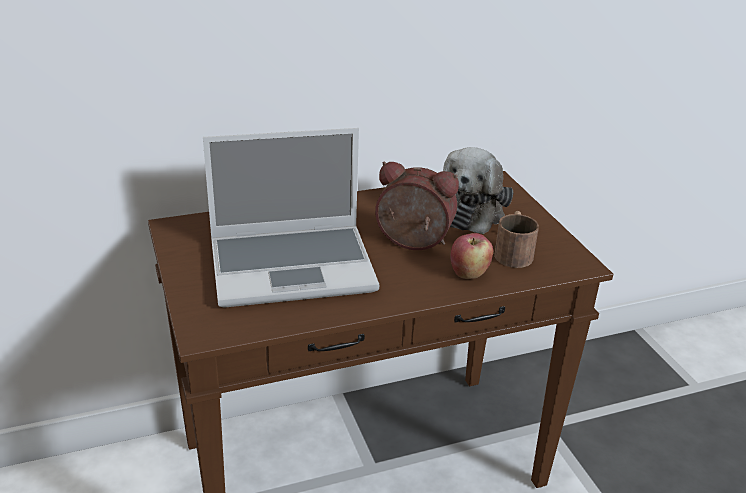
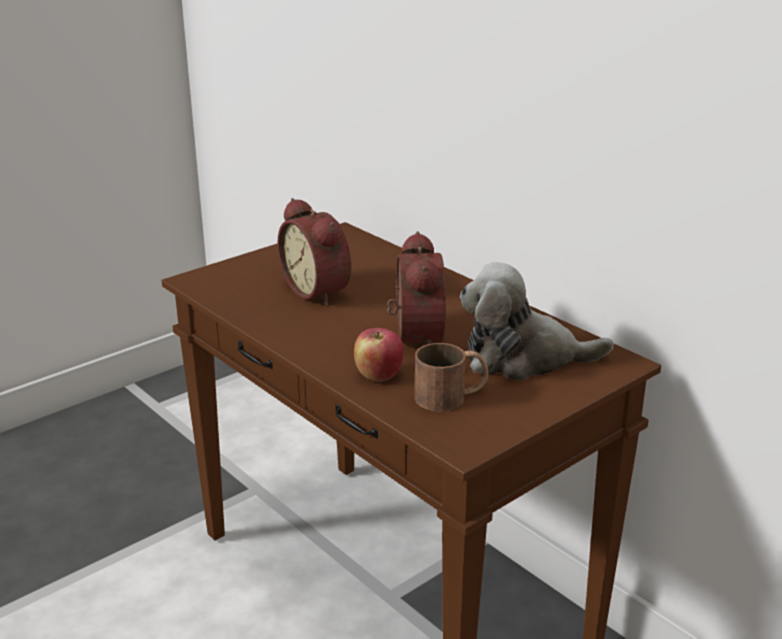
camera: 70 degrees right, 5 degrees down
laptop [203,128,379,308] -> alarm clock [277,198,351,305]

